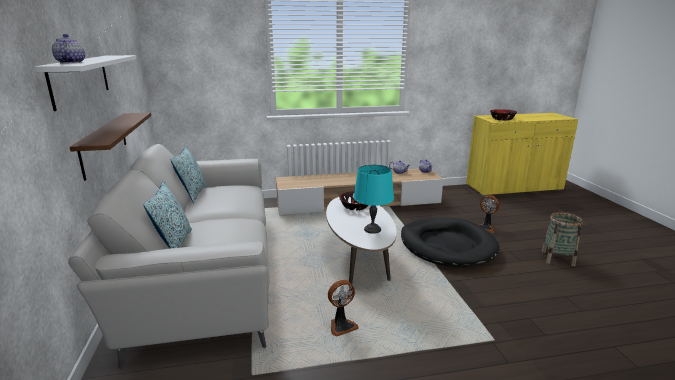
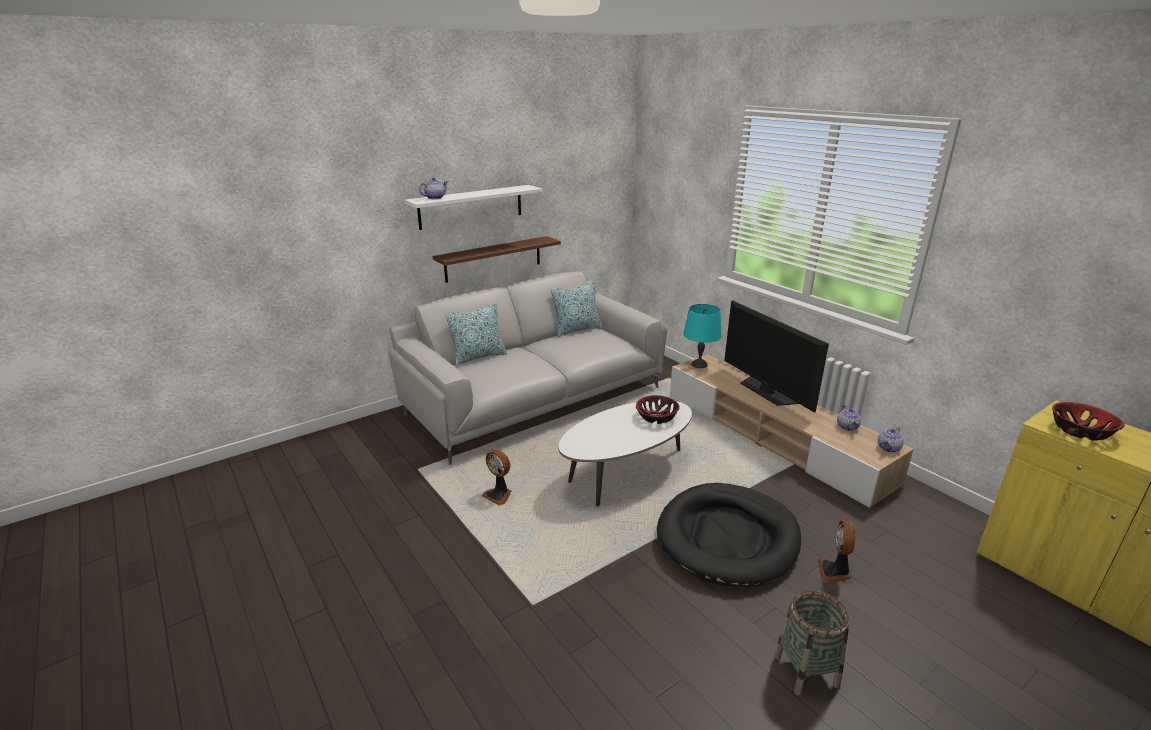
camera: 65 degrees right, 5 degrees up
turquoise table lamp [354,164,394,234] -> turquoise table lamp moved to [683,304,721,368]
none -> television [724,300,829,413]

